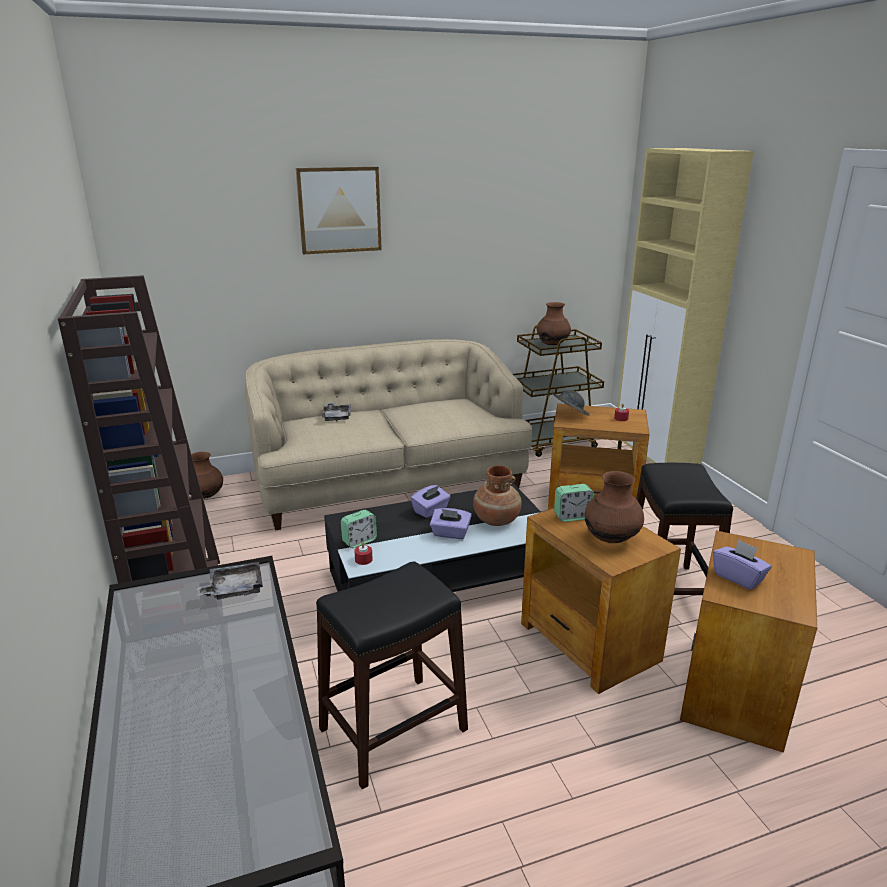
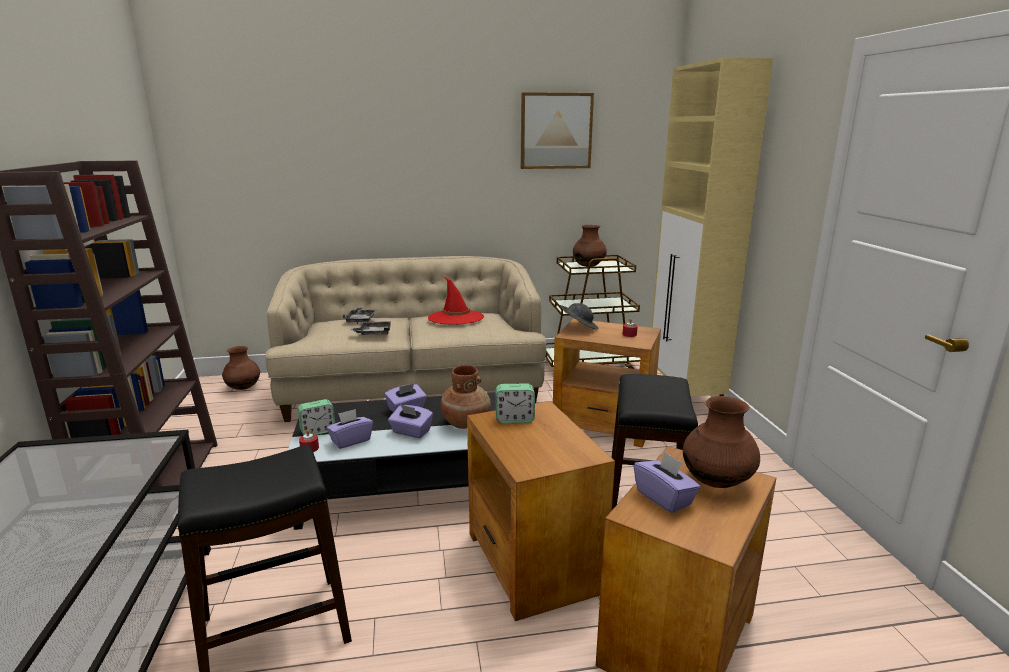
camera: 10 degrees right, 5 degrees down
grey tray [196,562,263,600] -> grey tray moved to [350,321,391,335]
picture [296,167,382,254] -> picture moved to [521,92,594,169]
brown vase [585,471,644,543] -> brown vase moved to [683,396,760,488]
none -> purple tissue box [326,409,373,449]
none -> red hat [428,277,484,325]

